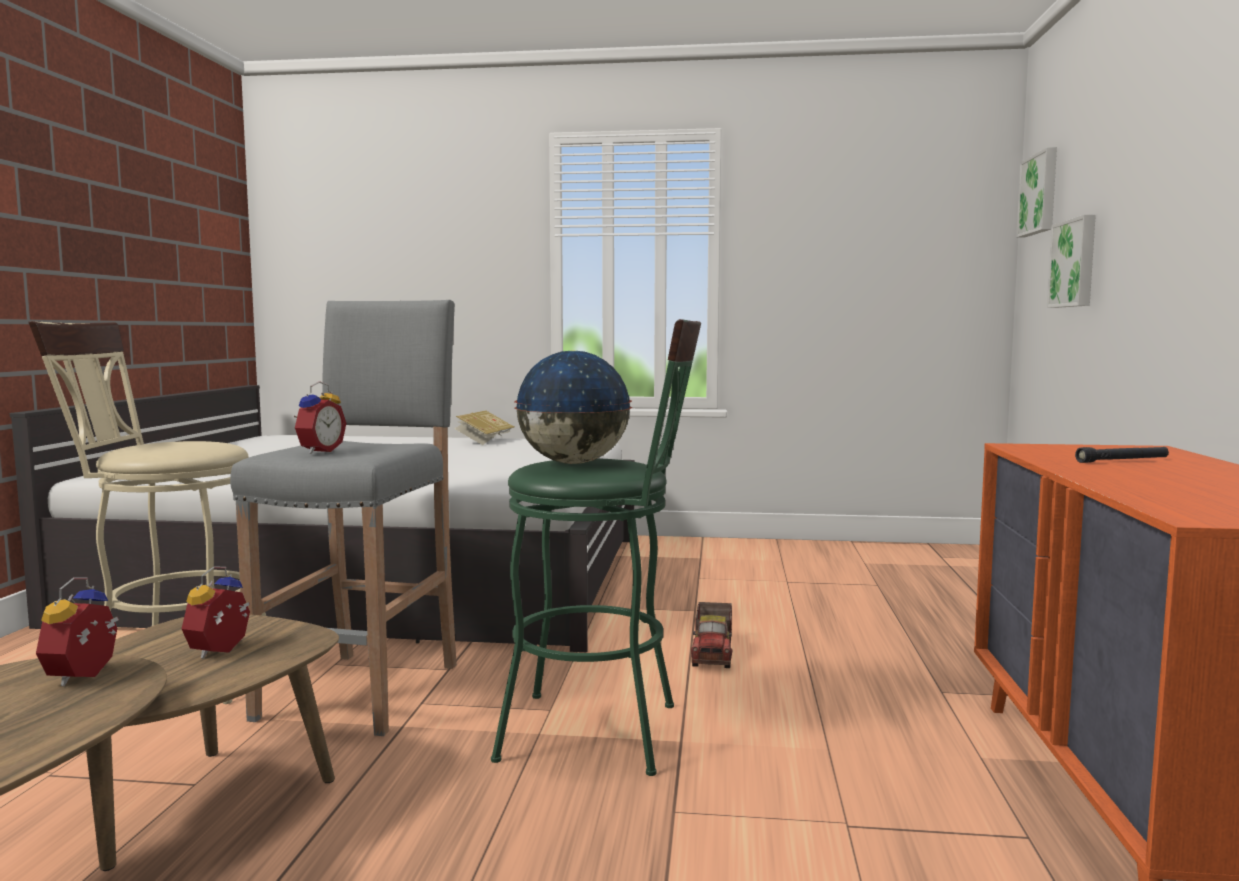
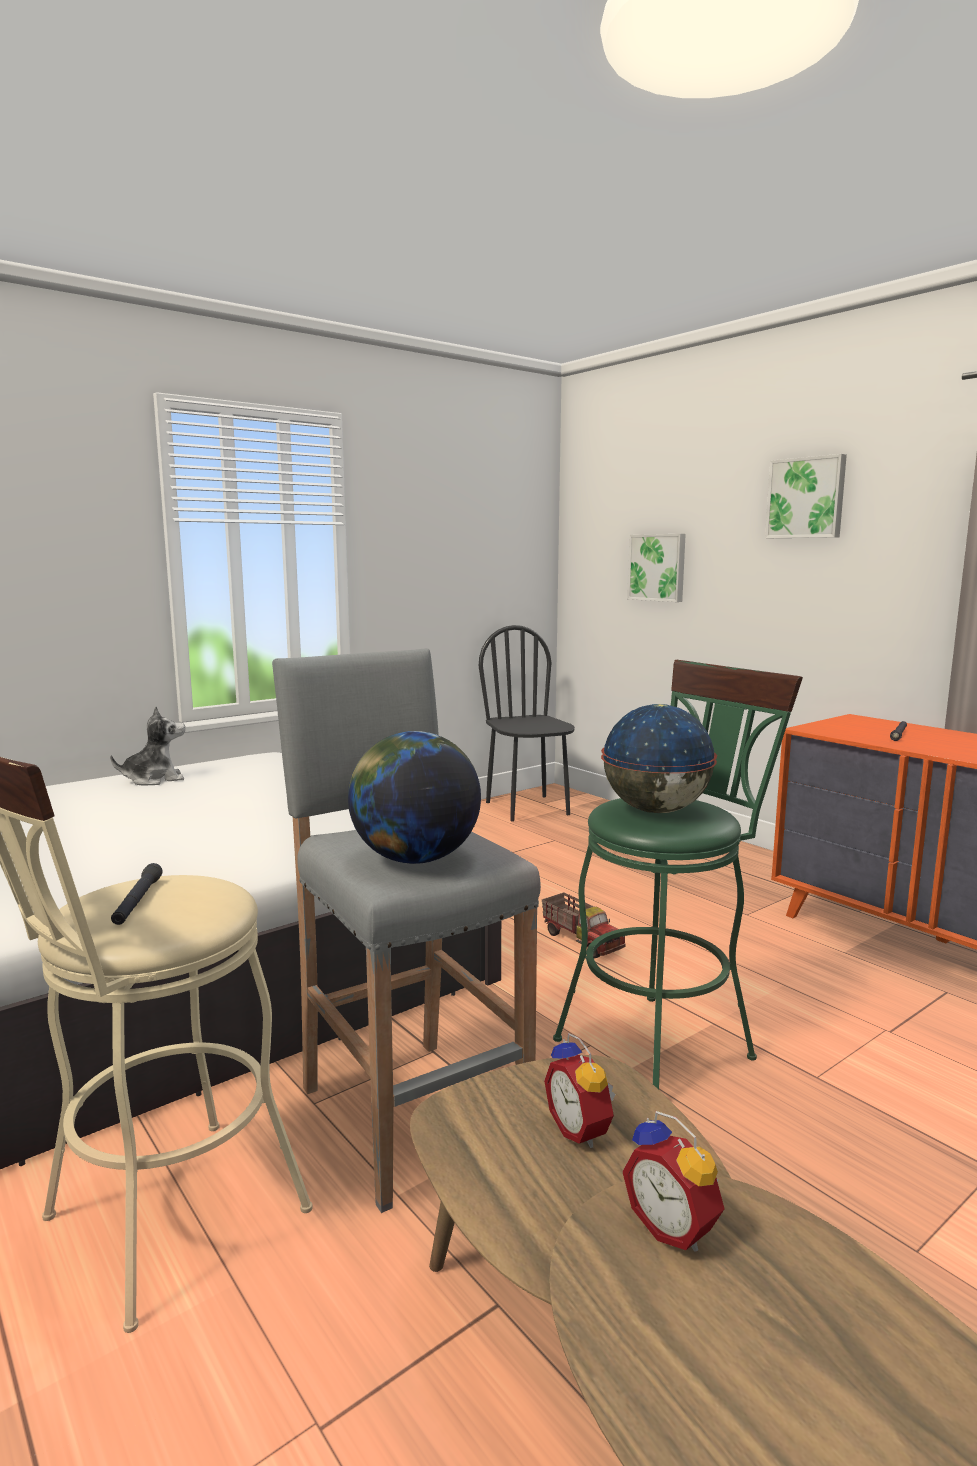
camera: 45 degrees left, 5 degrees up
alarm clock [294,381,347,454] -> globe [348,731,481,864]
book [455,410,514,445] -> plush toy [110,706,185,786]
picture [1016,147,1057,237] -> picture moved to [765,454,847,538]
none -> black flashlight [111,863,162,925]
none -> black chair [479,625,575,822]

